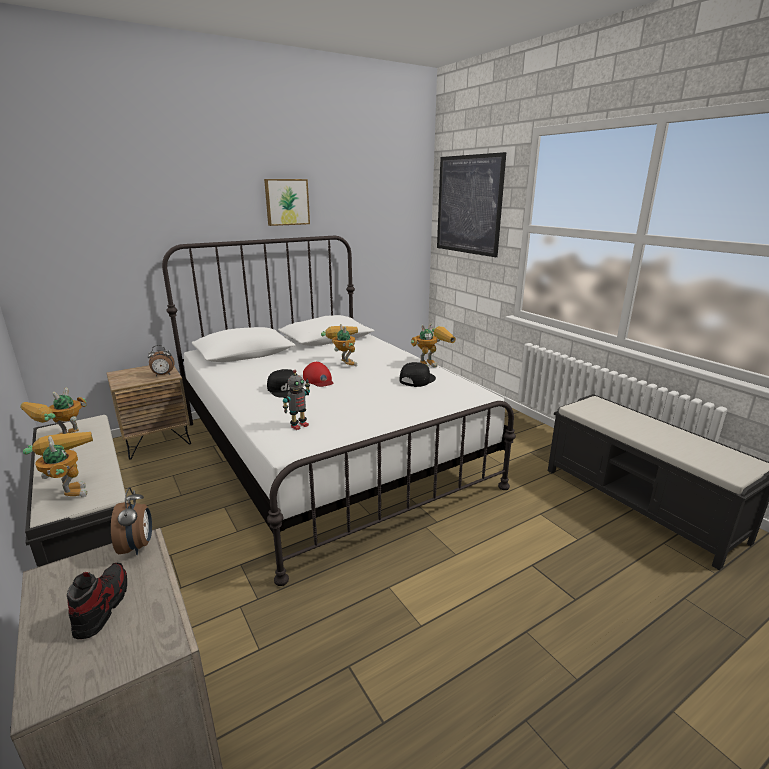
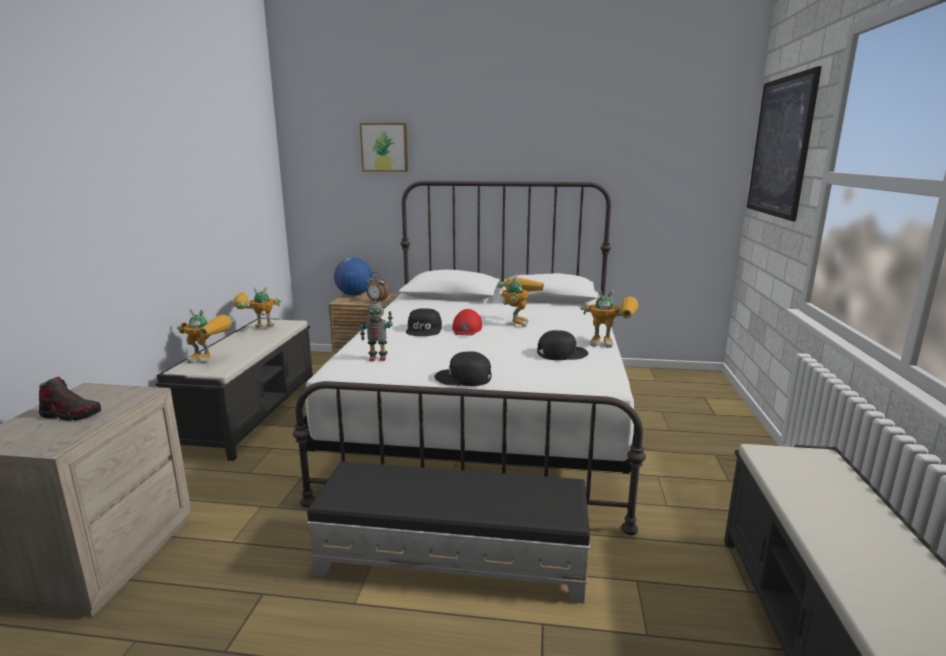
camera: 40 degrees right, 5 degrees down
toy robot [23,432,93,497] -> toy robot turned 90 degrees clockwise [177,309,233,364]
shoe [67,563,127,639] -> shoe turned 60 degrees clockwise [39,376,101,421]
alarm clock [111,488,152,555] -> none
picture [264,179,310,226] -> picture moved to [360,123,408,172]
none -> black ottoman [307,462,590,603]
none -> globe [334,258,372,296]
none -> black cap [434,351,491,386]

